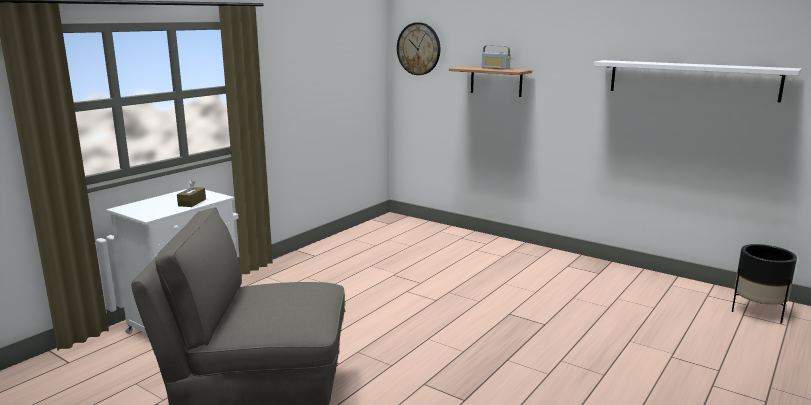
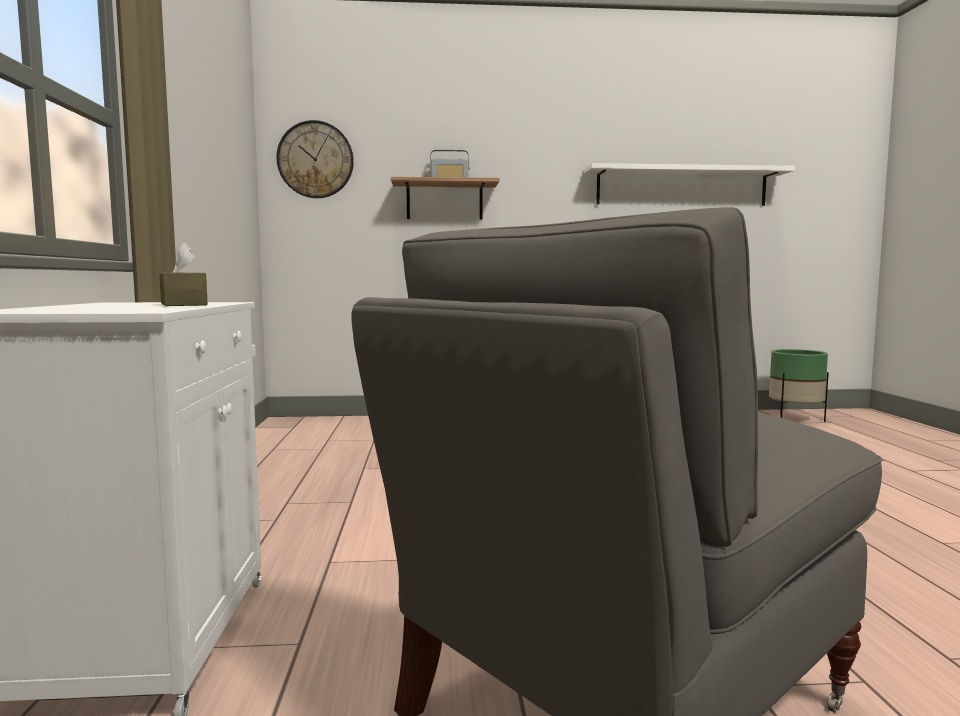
camera: 40 degrees left, 10 degrees down
black planter [732,244,797,324] -> green planter [769,349,829,422]

